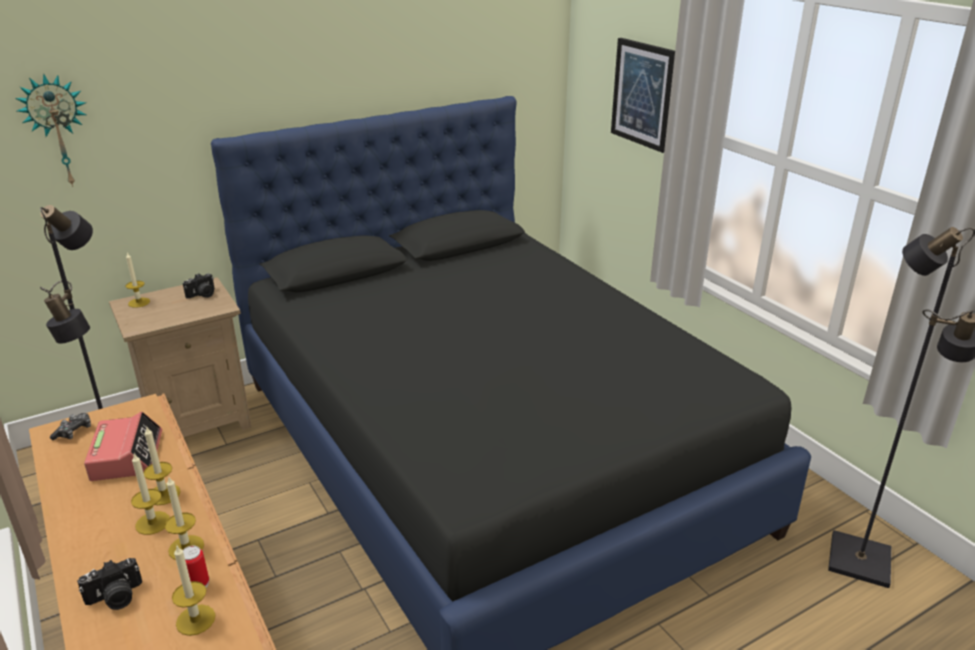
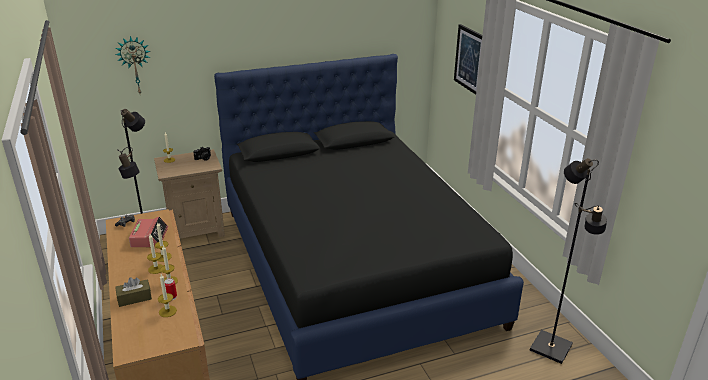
camera: 10 degrees right, 0 degrees up
camera [77,558,142,610] -> brown tissue box [115,277,152,307]

